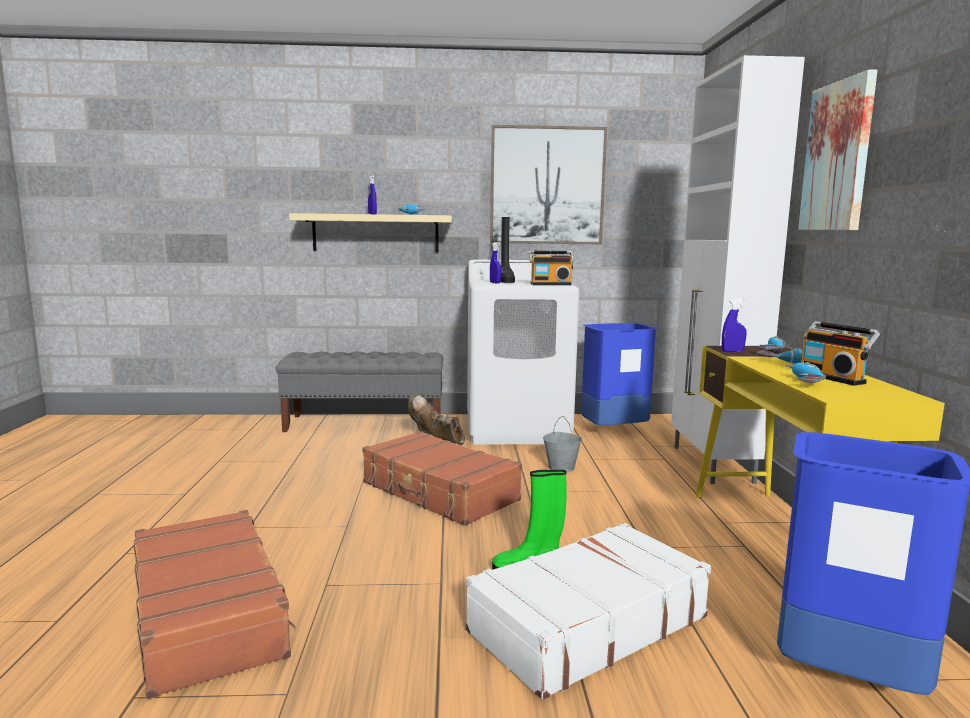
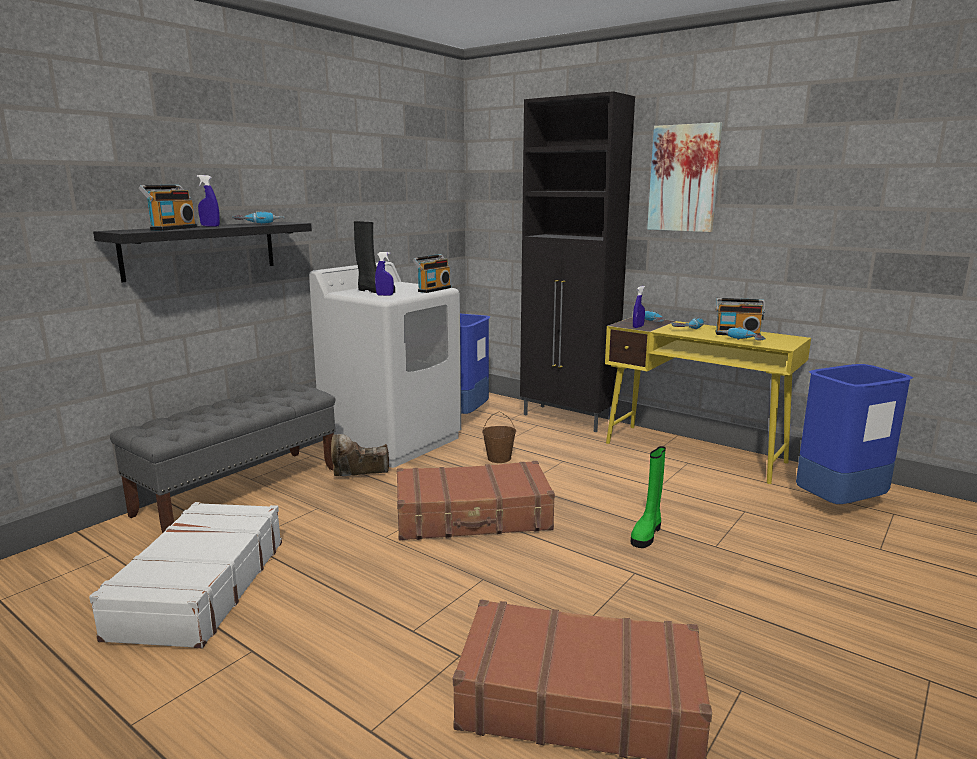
camera: 50 degrees left, 5 degrees up
beige shelf [289,213,452,252] -> black shelf [93,222,312,282]
white suitcase [466,523,711,700] -> white suitcase moved to [89,502,282,648]
picture [490,125,607,244] -> none
grey bucket [543,416,582,472] -> brown bucket [482,412,516,463]
white cabinet [671,55,805,484] -> black cabinet [520,91,635,432]
none -> radio [138,185,197,231]

